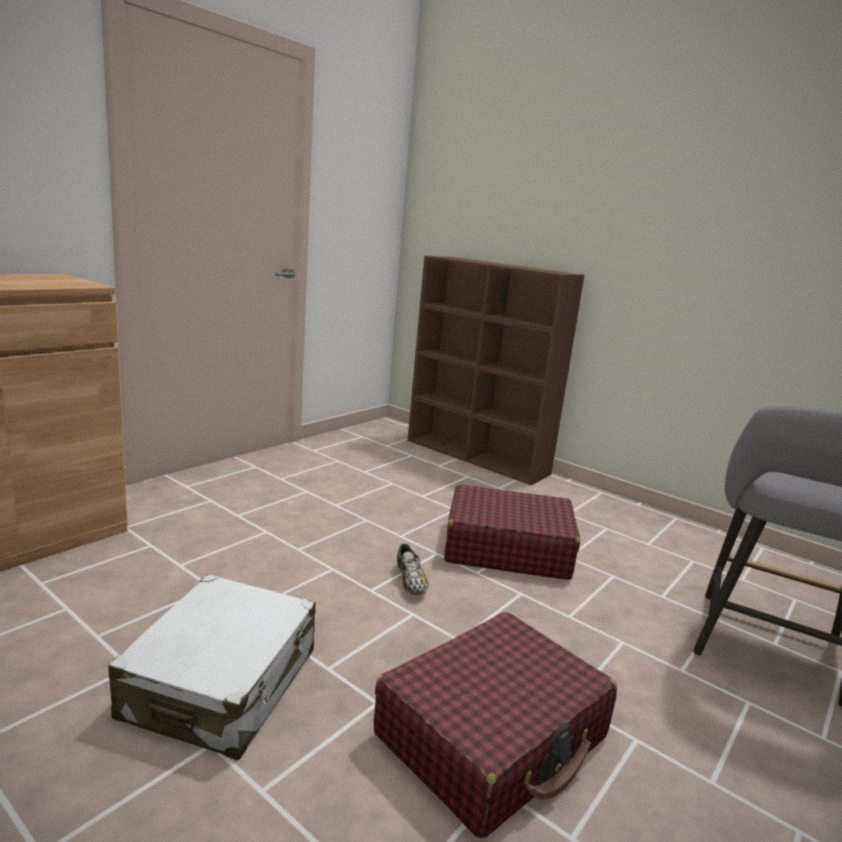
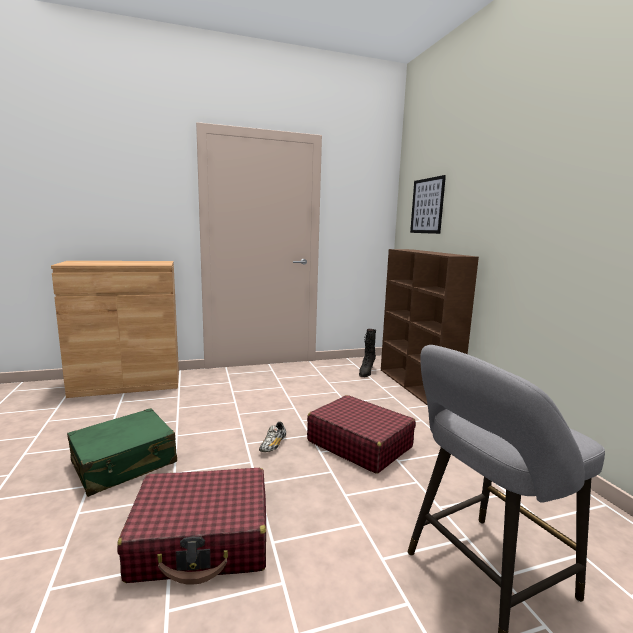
camera: 35 degrees right, 5 degrees down
white suitcase [108,574,316,760] -> green suitcase [67,408,177,497]
none -> black boot [359,329,376,377]
none -> picture [410,175,446,234]

